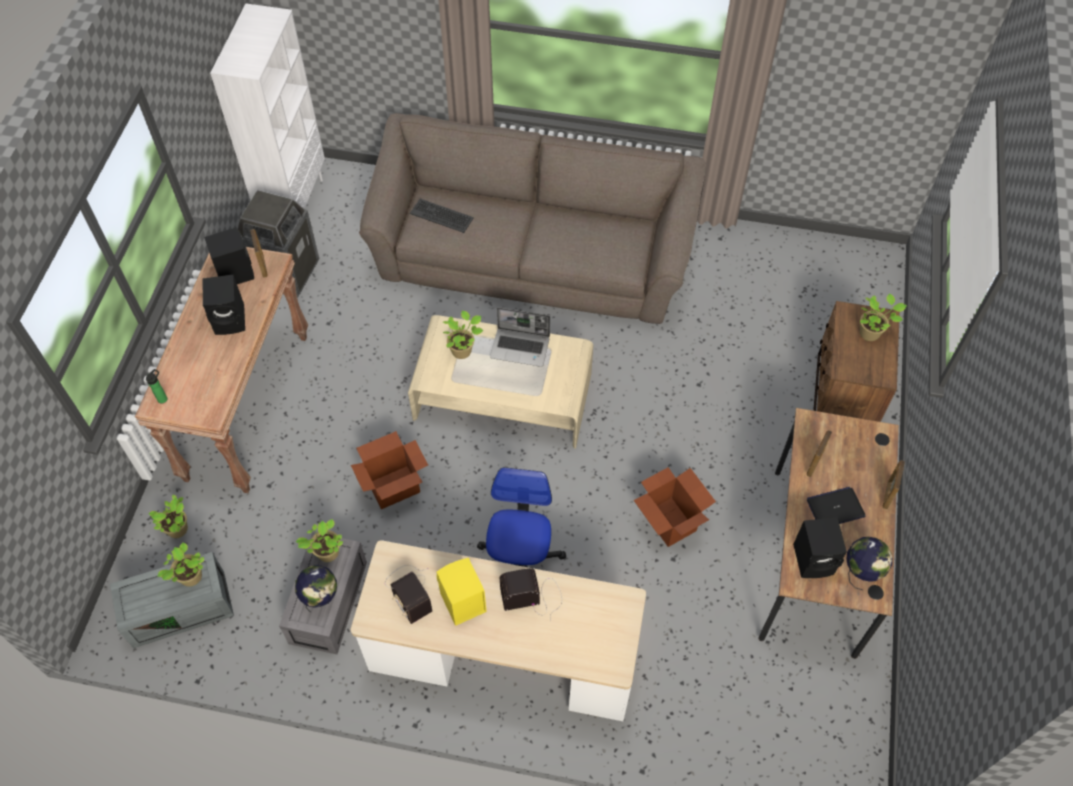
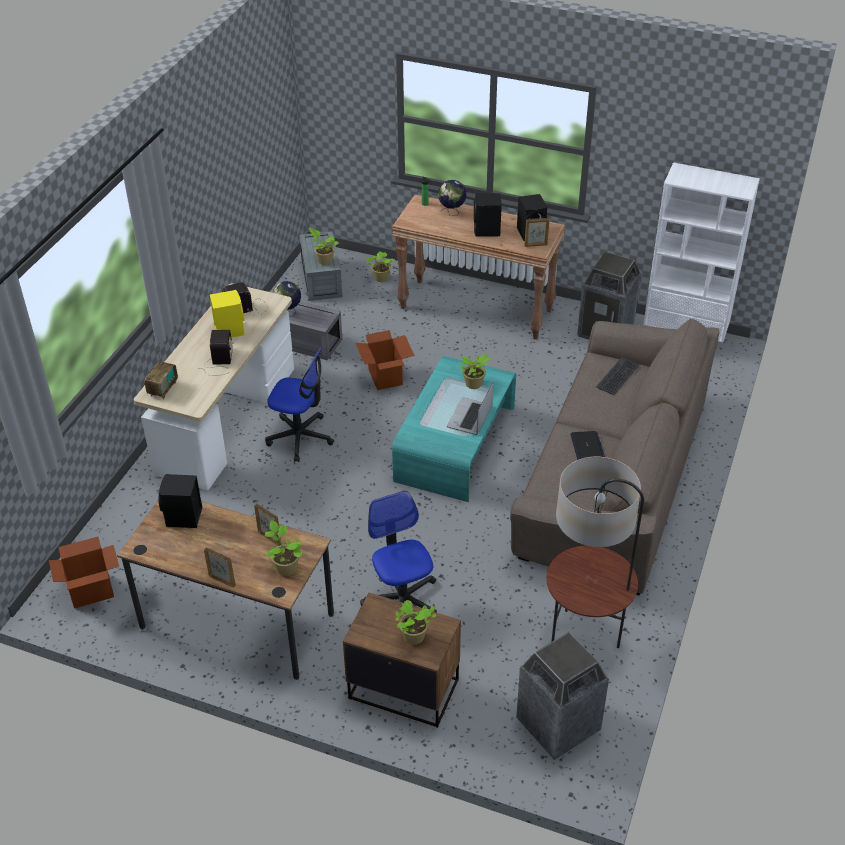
camera: 100 degrees right, 15 degrees down
potted plant [296,519,343,562] -> potted plant moved to [264,520,302,576]
beige coffee table [408,315,593,449] -> turquoise coffee table [392,356,516,502]
cardboard box [634,467,716,547] -> cardboard box moved to [49,537,119,608]
laptop [807,487,865,524] -> laptop moved to [570,431,605,460]
globe [846,537,893,590] -> globe moved to [438,180,466,216]
none -> radio [144,349,178,399]
none -> office chair [360,491,437,613]
none -> trash can [516,632,609,760]
none -> floor lamp [546,457,644,648]

